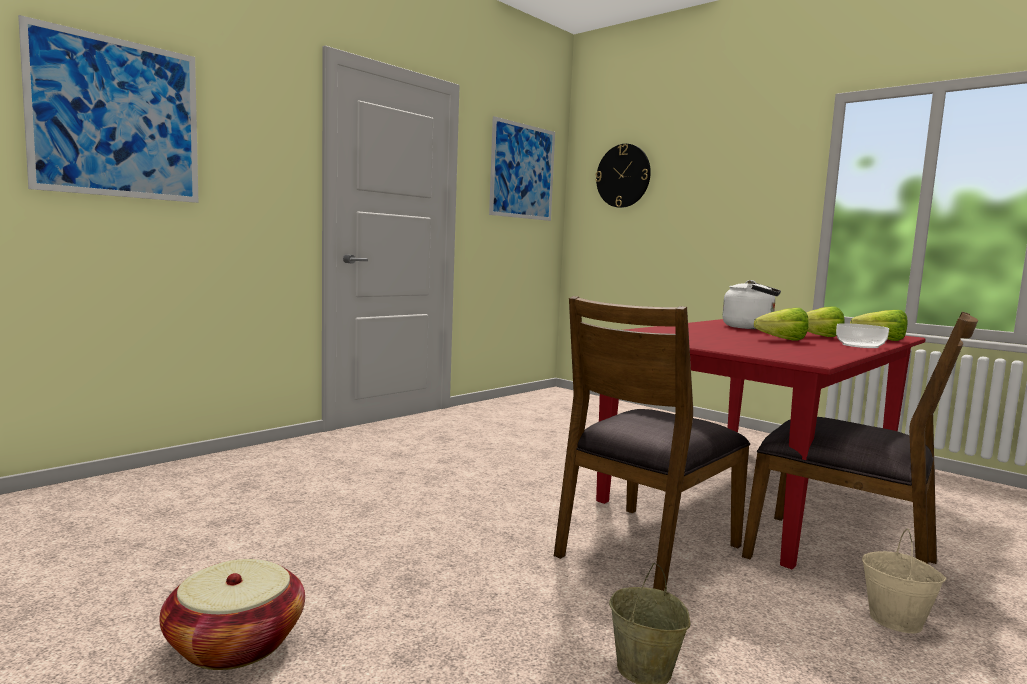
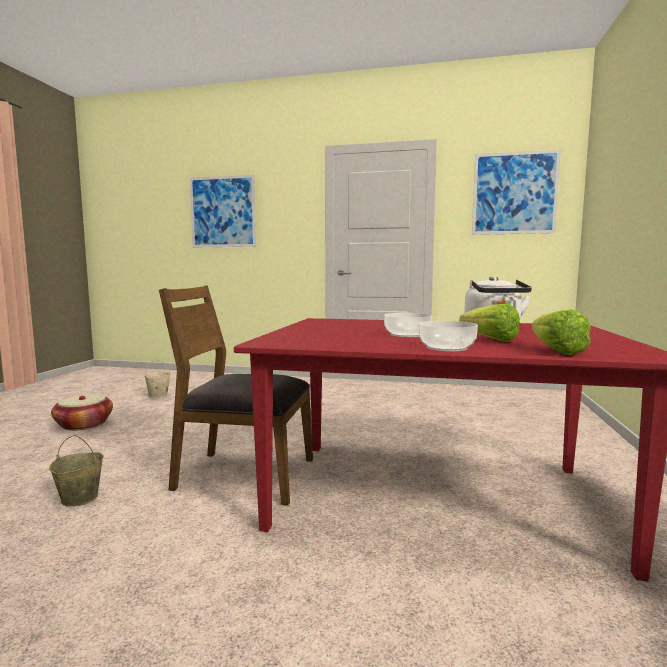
camera: 60 degrees right, 0 degrees up
wall clock [595,144,651,208] -> none
brown chair [742,312,978,564] -> none
lettuce [754,308,809,341] -> bowl [384,313,432,337]
beige bucket [862,528,947,633] -> beige bucket moved to [144,360,171,398]

